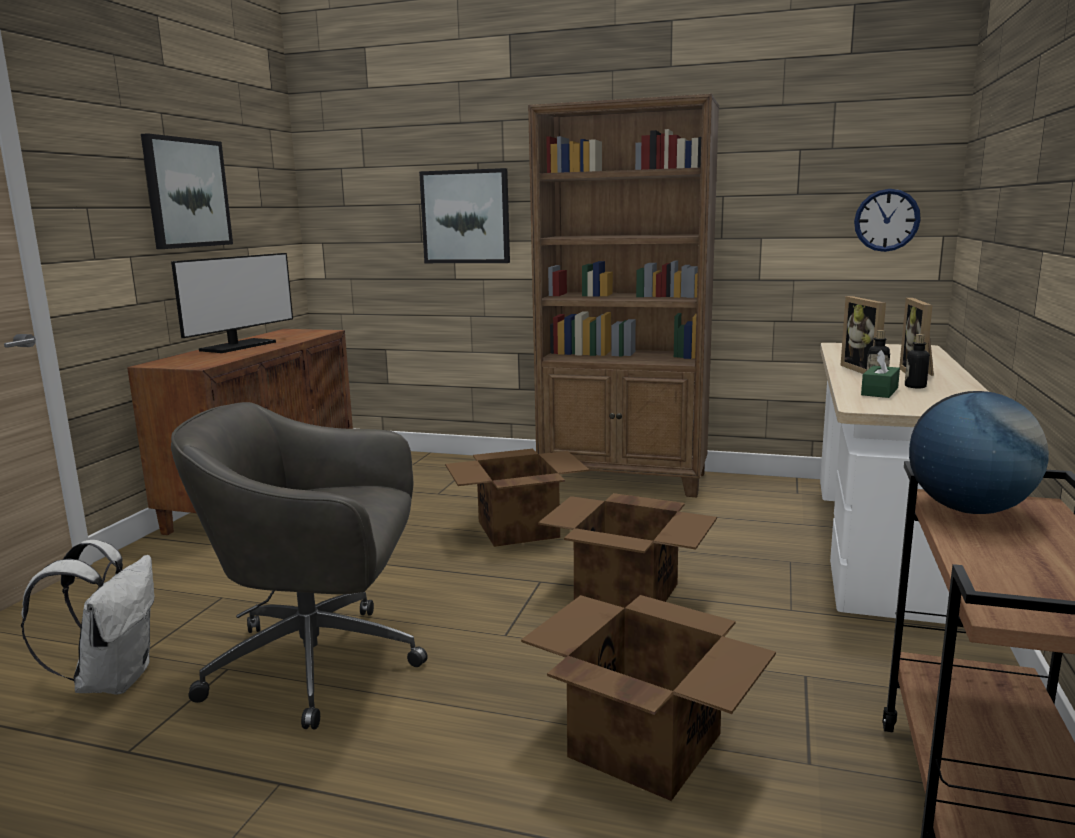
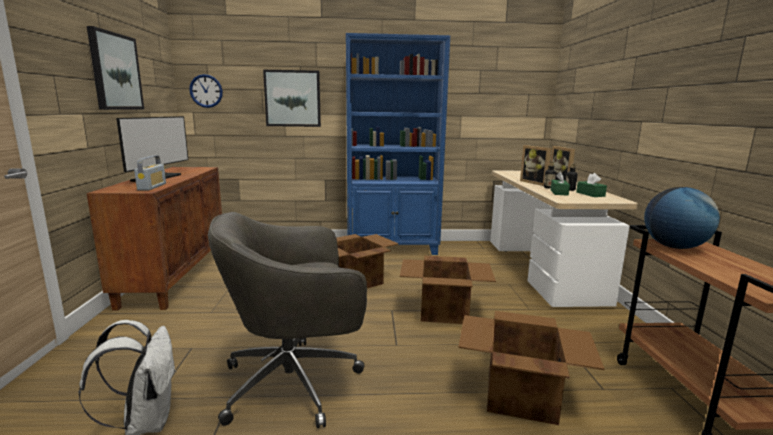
camera: 20 degrees left, 0 degrees up
brown bookcase [528,94,719,497] -> blue bookcase [346,33,450,255]
wall clock [854,189,921,252] -> wall clock moved to [189,74,223,108]
none -> radio [134,155,166,190]
none -> green tissue box [576,173,607,197]

